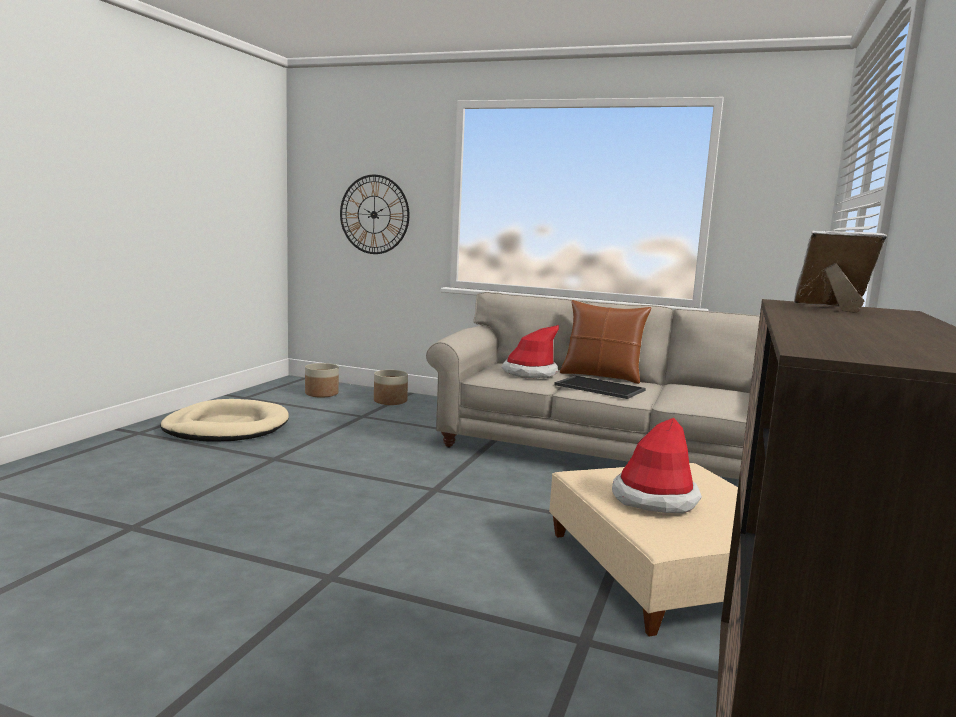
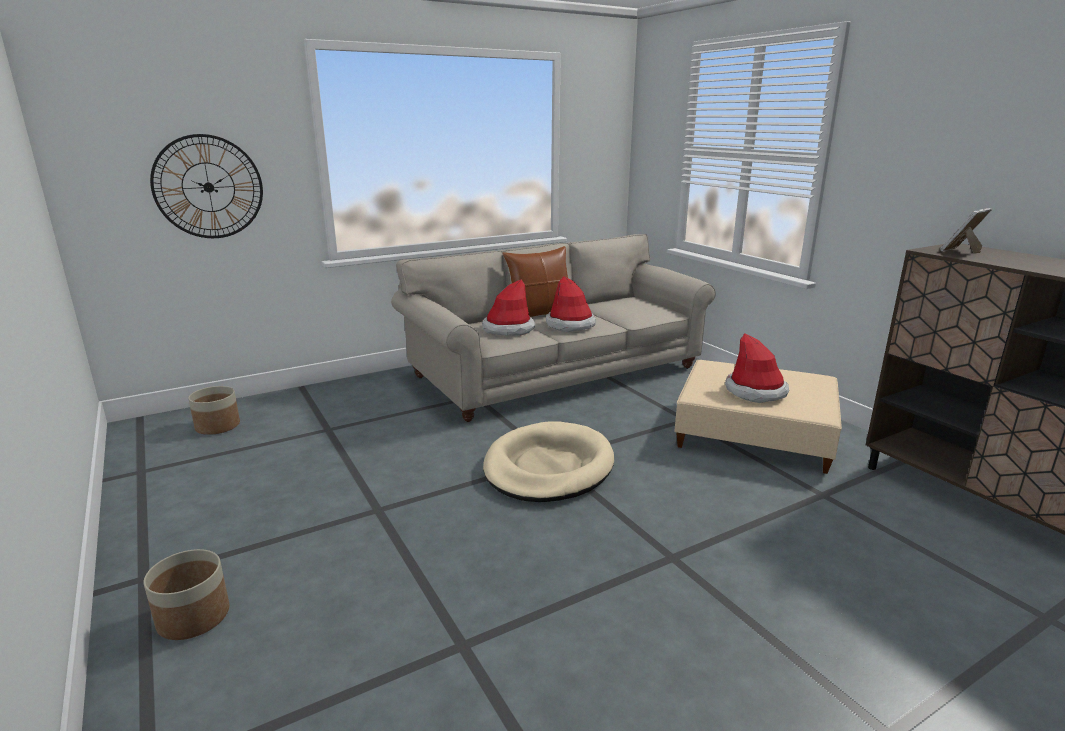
camera: 50 degrees left, 10 degrees up
beige dog bed [160,399,289,442] -> beige dog bed moved to [483,421,614,502]
planter [374,370,408,405] -> planter moved to [144,549,229,640]
tray [554,375,646,399] -> hat [546,276,596,332]

